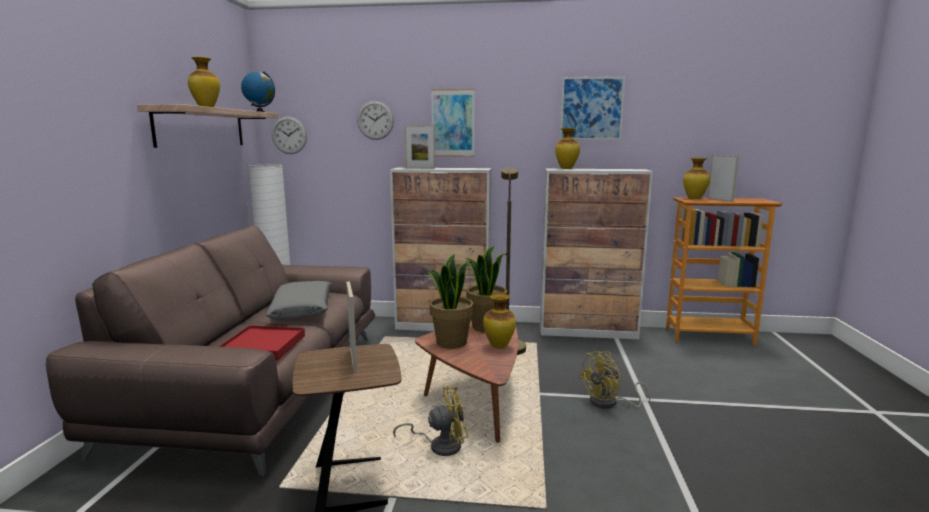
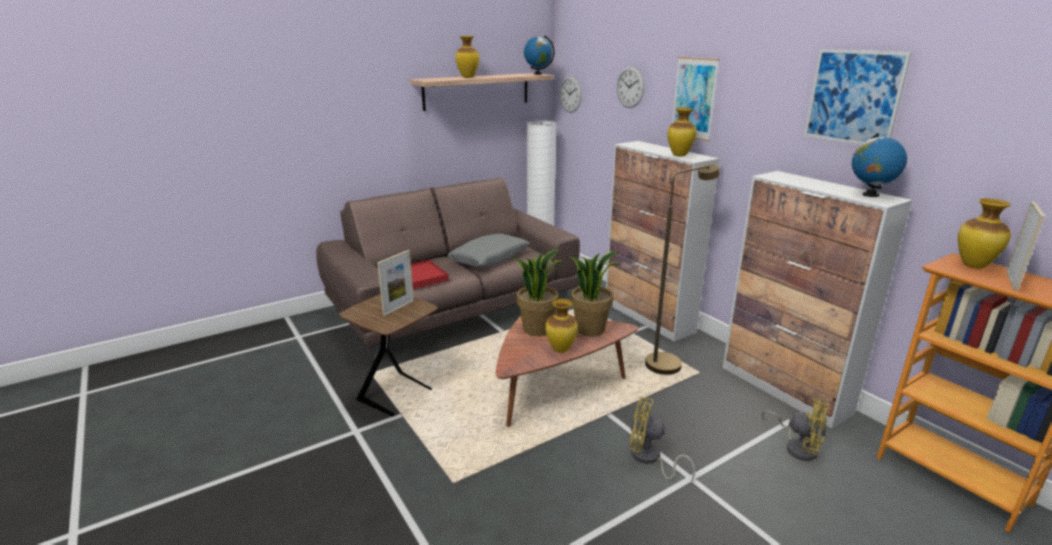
camera: 50 degrees right, 10 degrees up
yellow fan [393,386,468,456] -> yellow fan moved to [762,398,829,461]
picture frame [404,125,435,169] -> none
vase [555,128,580,169] -> vase moved to [667,108,697,156]
none -> globe [852,133,907,197]

